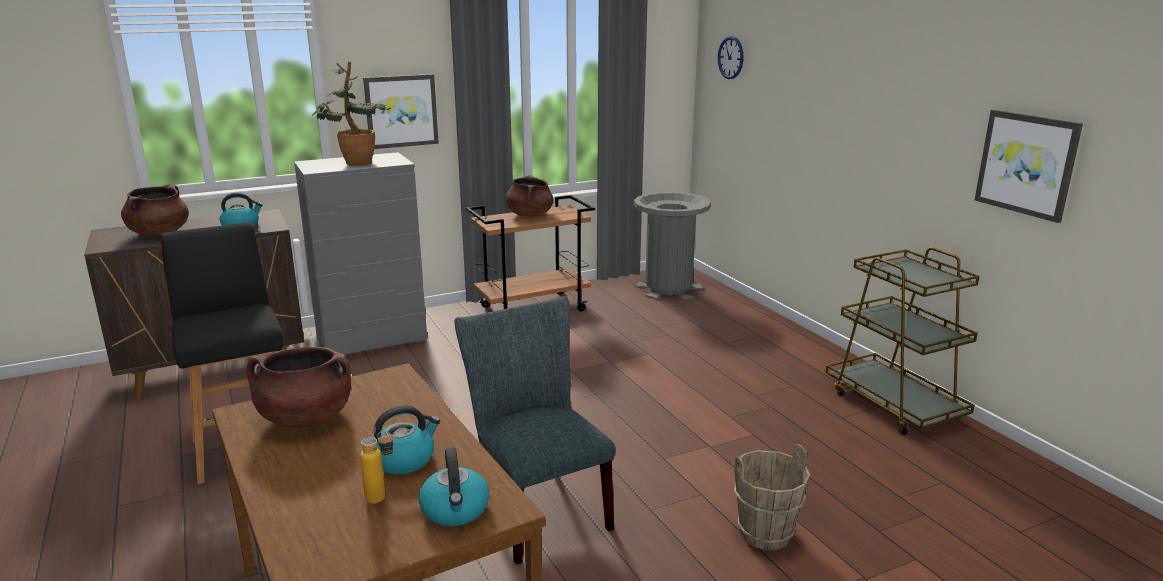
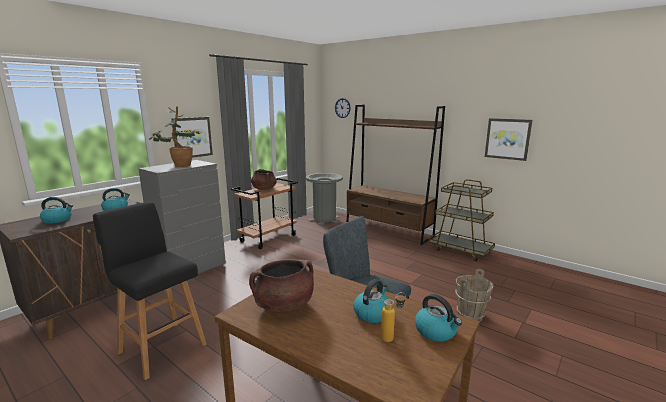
camera: 25 degrees left, 5 degrees down
brown cooking pot [121,184,189,236] -> kettle [40,197,73,224]
none -> brown bookcase [346,105,445,245]

